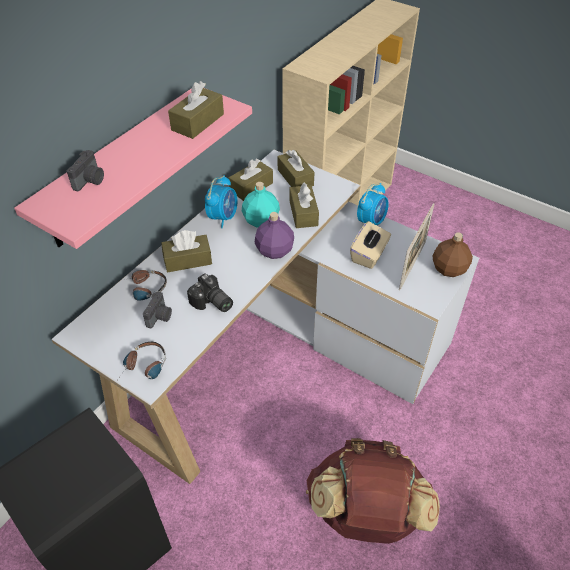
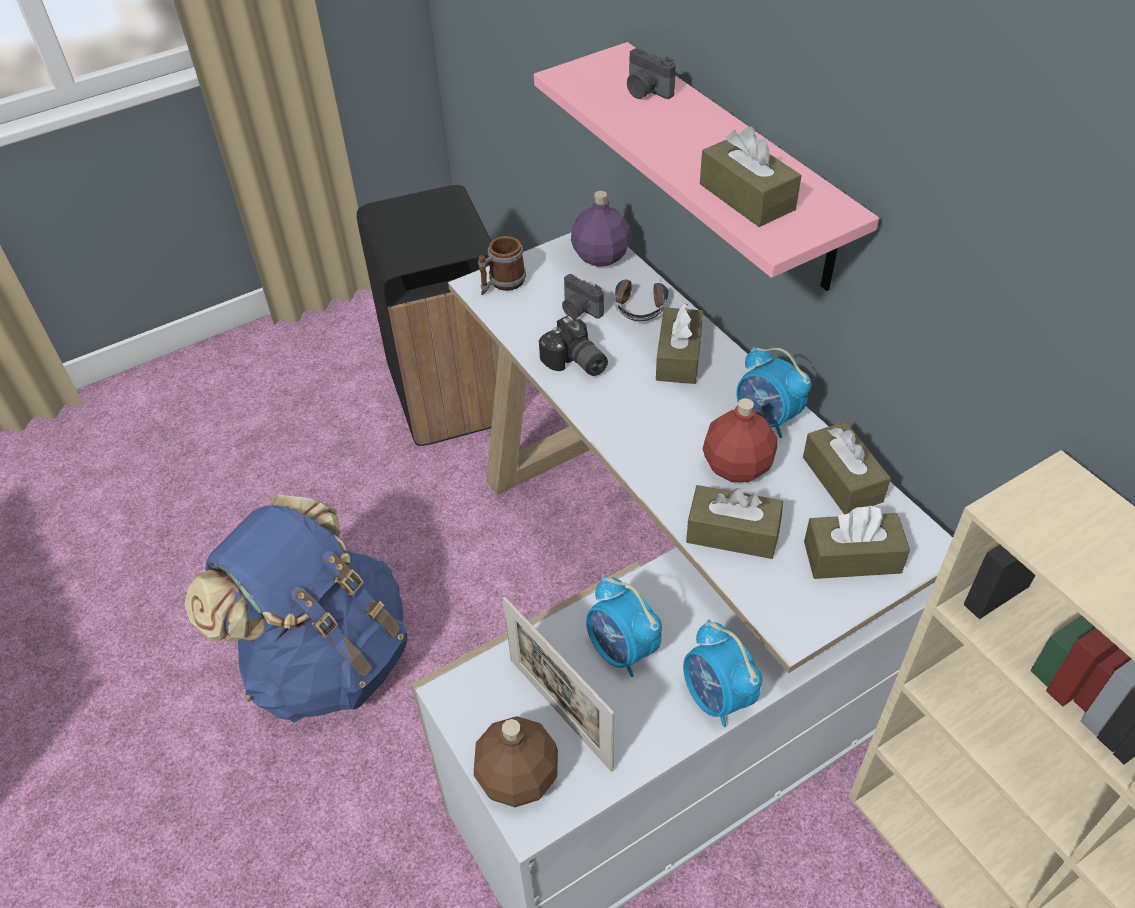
camera: 115 degrees right, 0 degrees up
headphones [116,342,166,382] -> mug [478,236,526,295]
camera [187,273,233,312] -> camera turned 105 degrees counterclockwise [539,315,608,376]
turquoise bottle [242,182,280,228] -> red bottle [703,398,777,482]
purple bottle [255,212,294,259] -> purple bottle moved to [571,191,631,267]
brown backpack [306,438,440,544] -> blue backpack [185,494,408,723]
beige tissue box [350,221,391,269] -> alarm clock [586,575,662,677]

